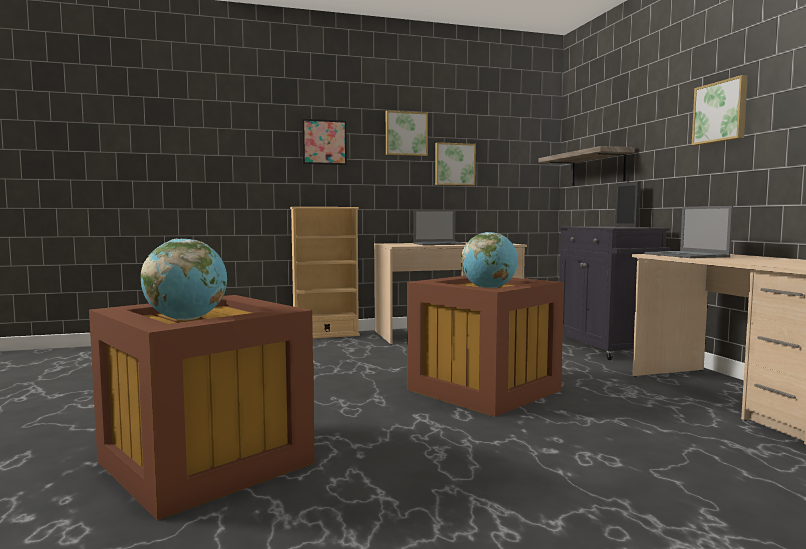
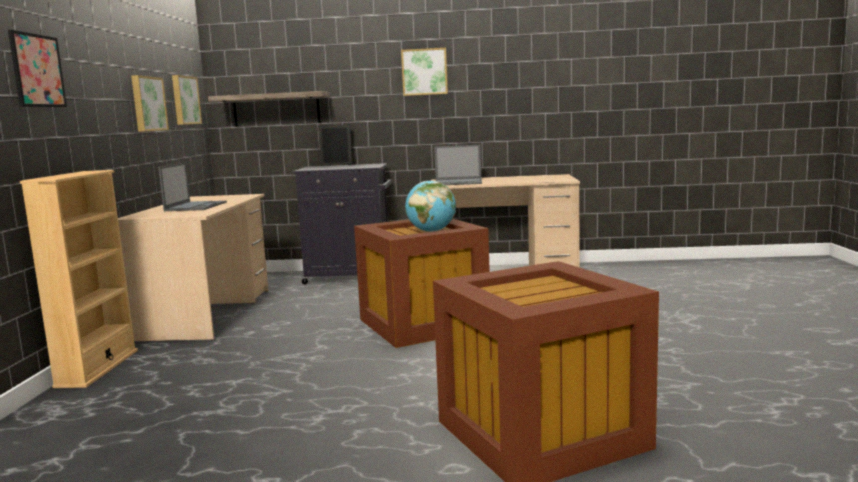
camera: 70 degrees left, 5 degrees up
globe [141,239,227,320] -> none
picture [386,110,428,156] -> picture moved to [172,75,202,125]

